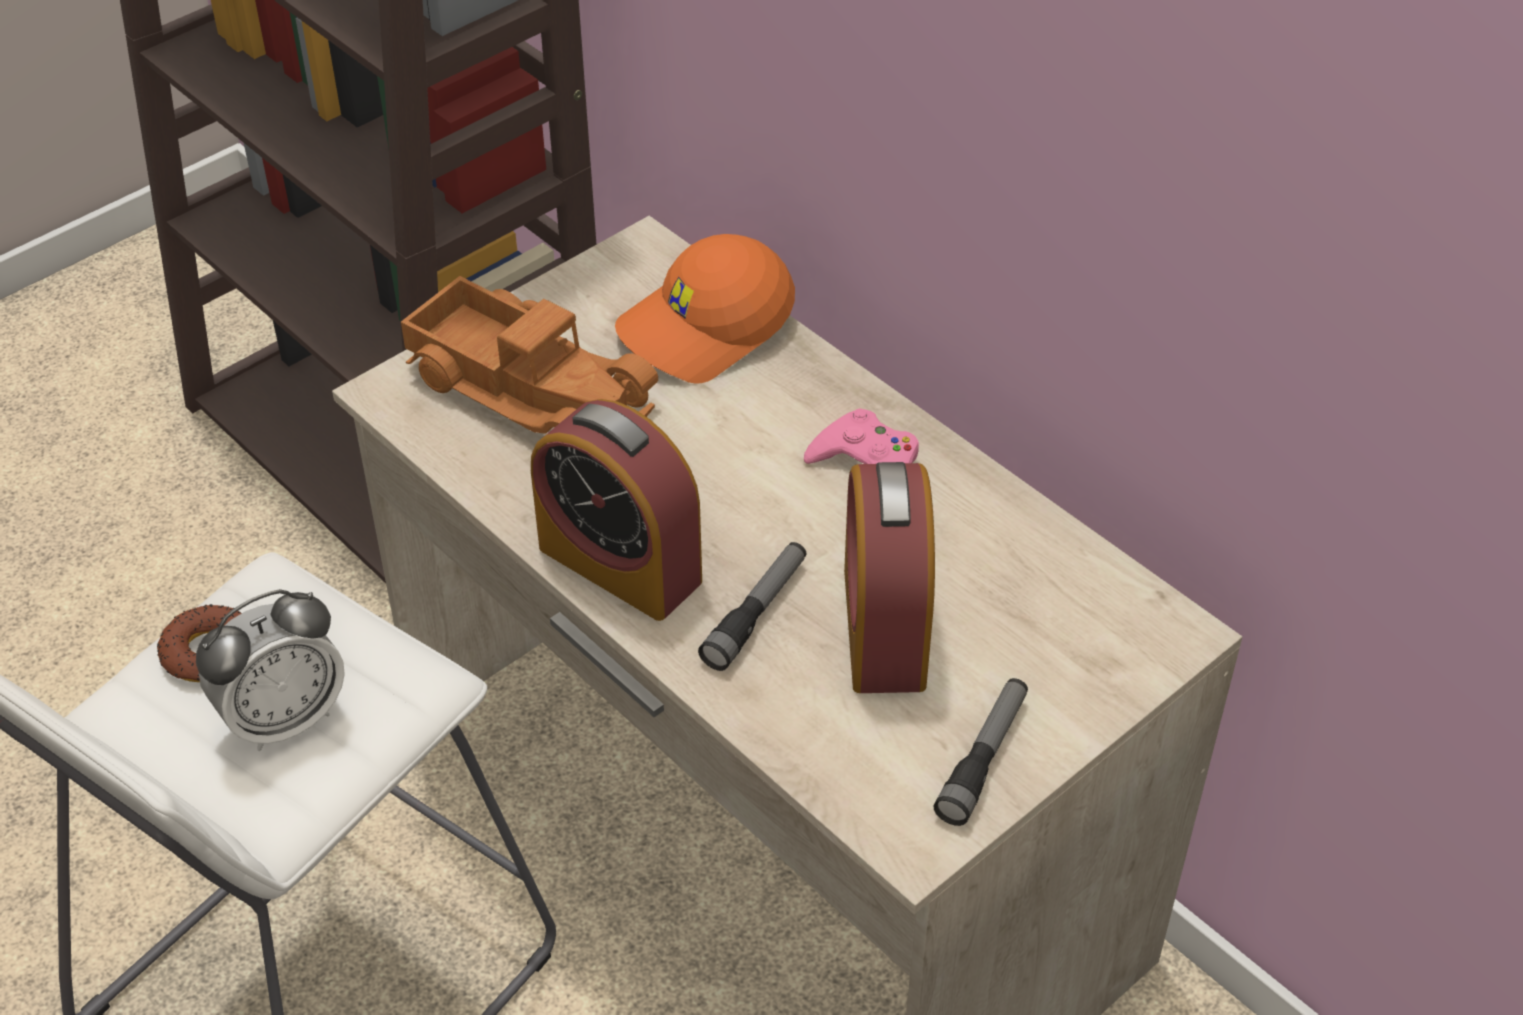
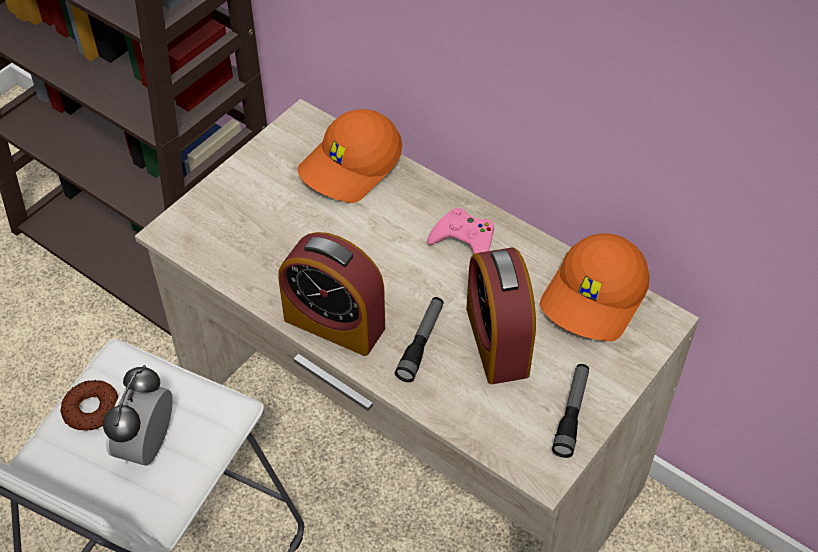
camera: 10 degrees left, 5 degrees up
alarm clock [196,589,345,751] -> alarm clock turned 150 degrees clockwise [103,365,173,466]
toy truck [401,276,658,434] -> none
none -> orange cap [540,233,650,341]

